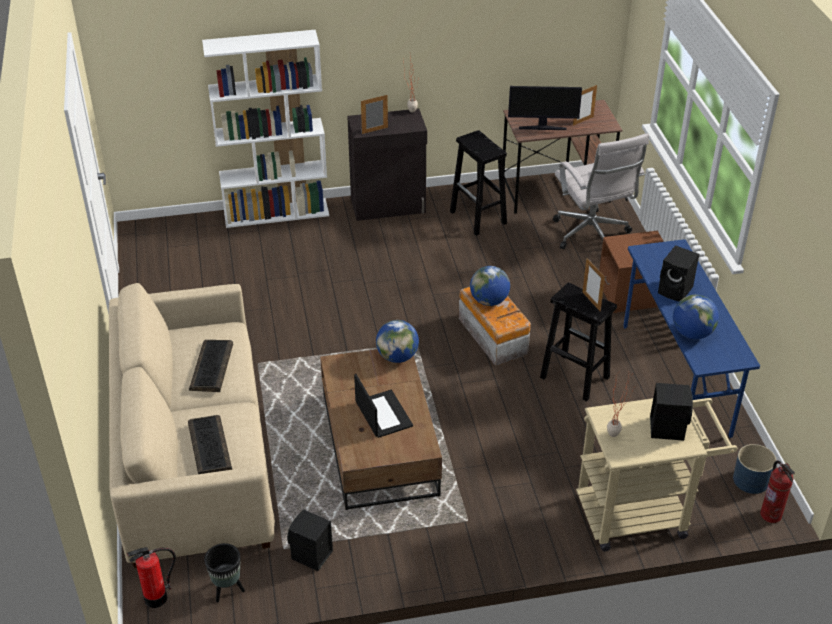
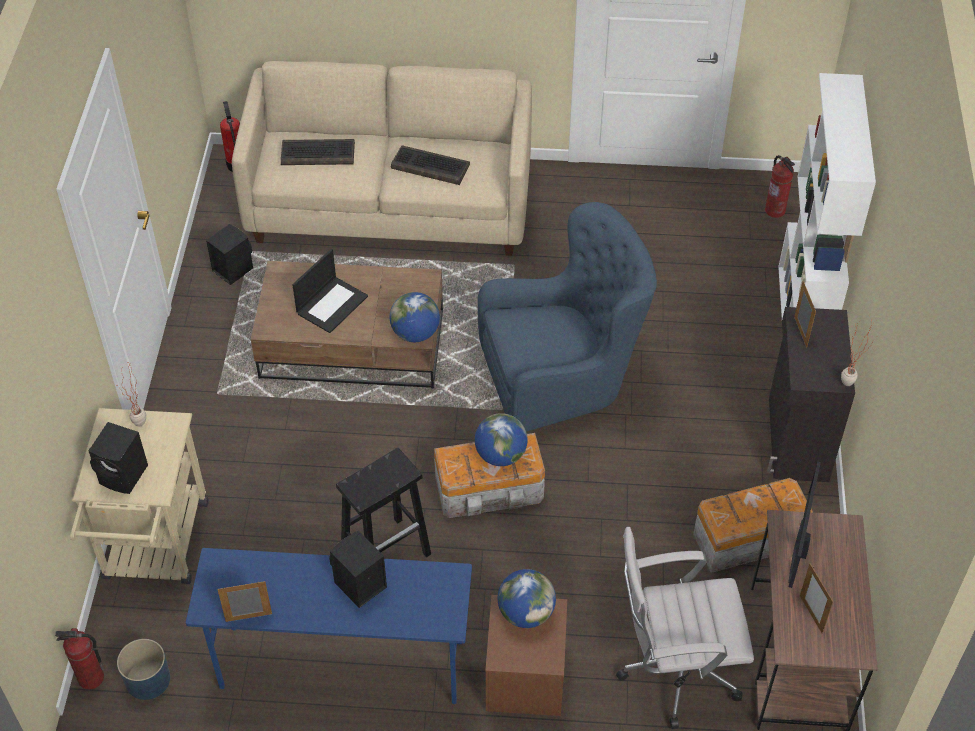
camera: 105 degrees right, 10 degrees up
black planter [204,543,245,602] -> none
laptop [354,374,413,438] -> laptop turned 45 degrees counterclockwise [292,249,368,333]
black stool [450,130,507,236] -> storage box [693,478,813,573]
picture frame [582,258,605,312] -> picture frame moved to [217,581,272,622]
globe [673,295,719,339] -> globe moved to [498,569,556,628]
none -> blue armchair [478,202,657,432]
none -> fire extinguisher [765,155,795,218]

